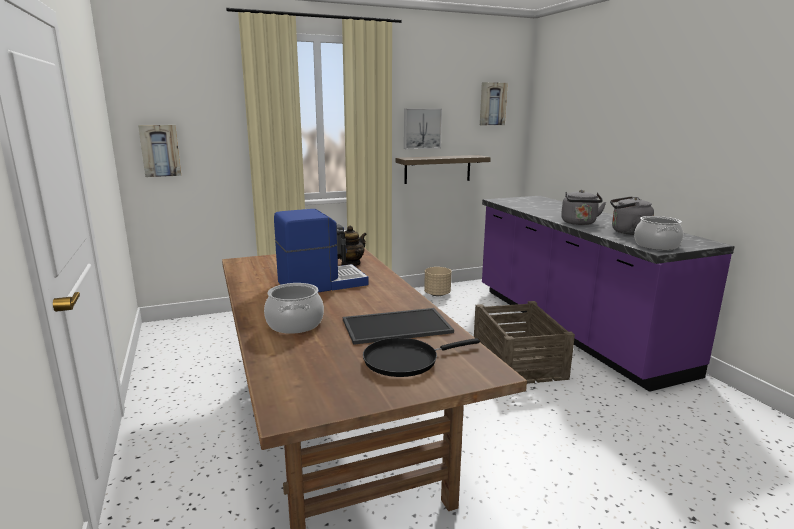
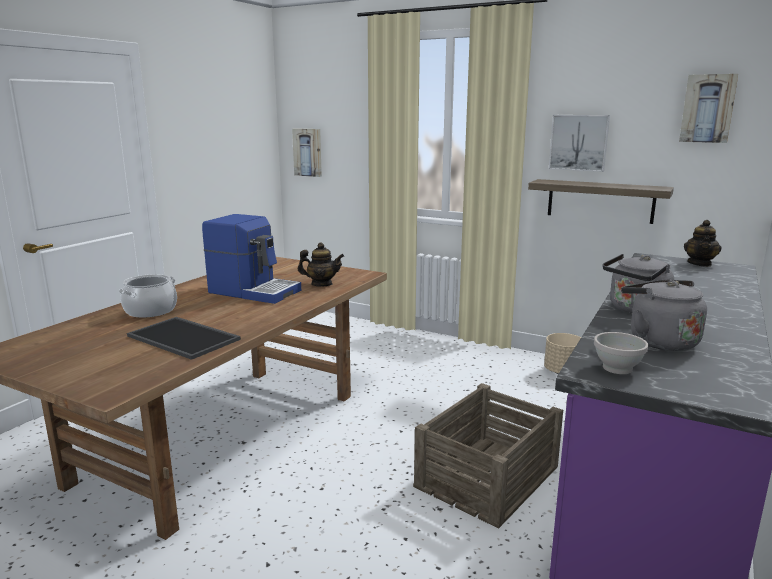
camera: 50 degrees right, 0 degrees up
black frying pan [363,338,480,377] -> none
cooking pot [634,216,683,250] -> white bowl [594,332,648,374]
none -> teapot [684,220,721,267]

